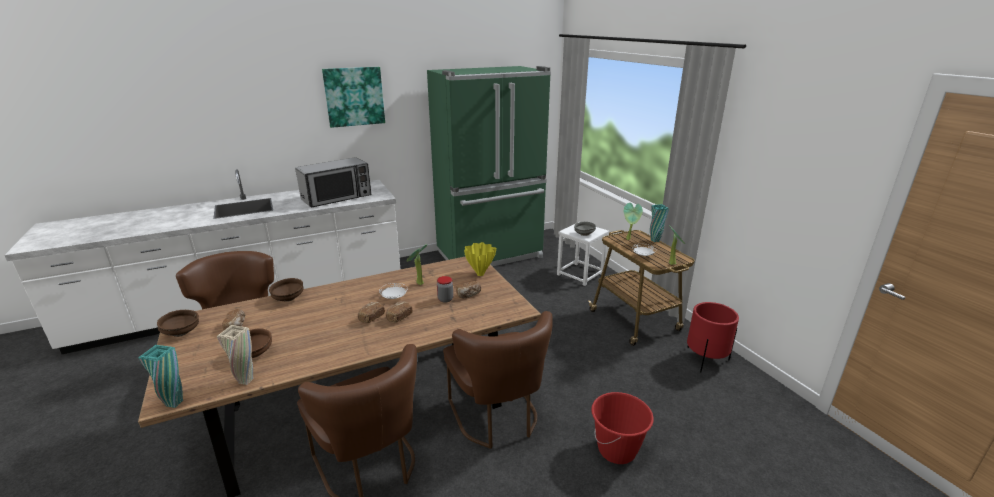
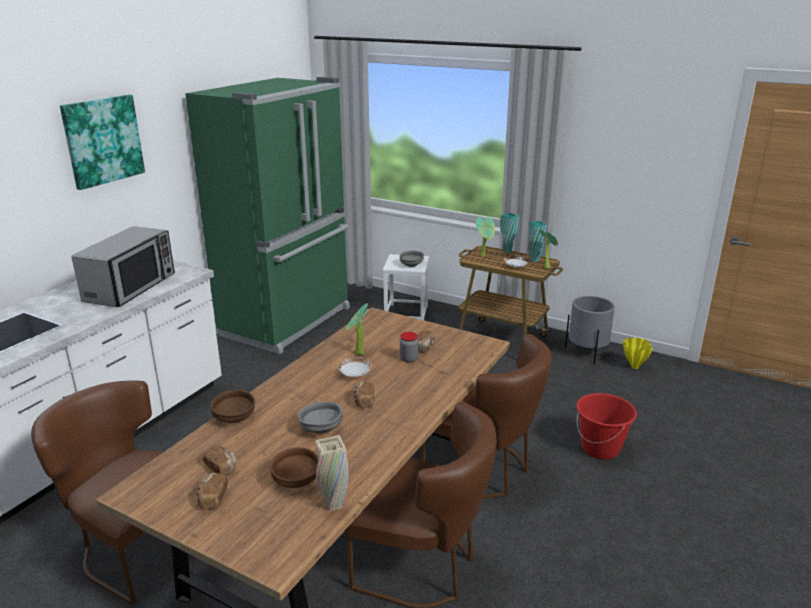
camera: 35 degrees left, 0 degrees up
turquoise vase [139,345,183,408] -> turquoise vase moved to [528,221,547,262]
brown bowl [157,310,199,337] -> none
bread [386,302,413,322] -> bread moved to [196,473,228,509]
yellow vase [464,242,496,276] -> yellow vase moved to [623,337,653,369]
red planter [687,302,739,372] -> grey planter [565,296,615,365]
none -> grey bowl [298,402,343,434]

